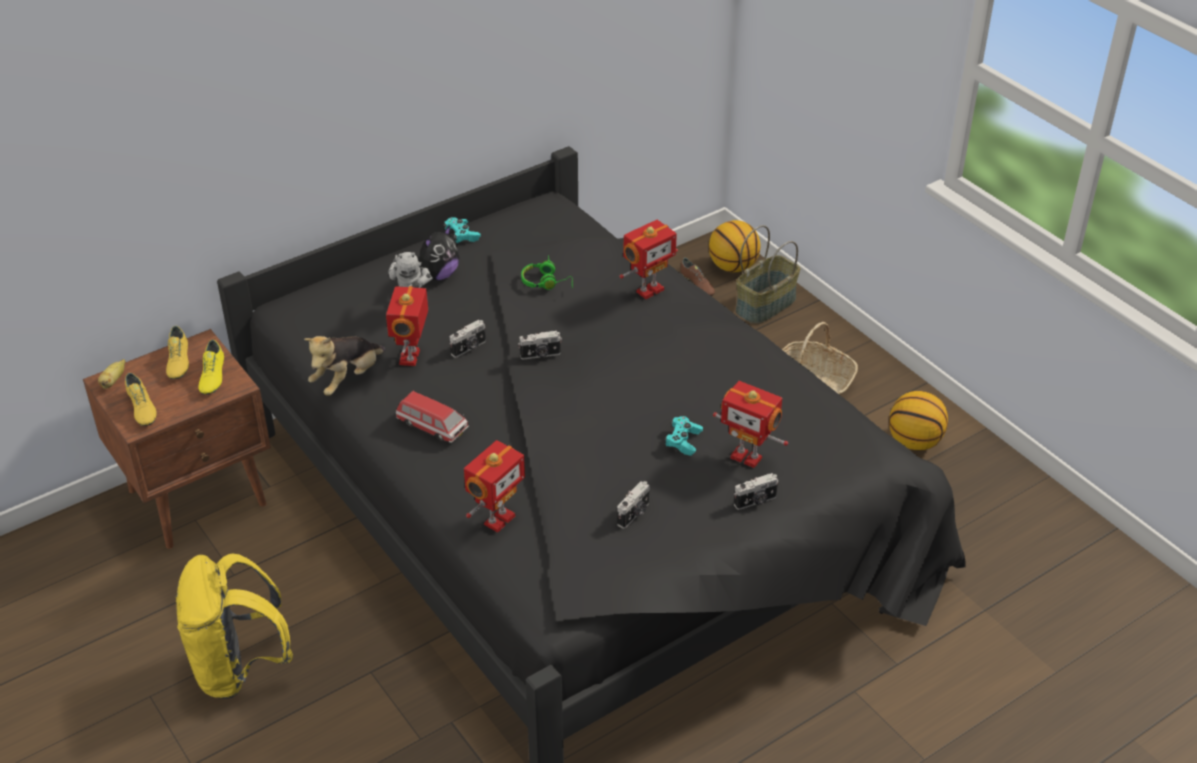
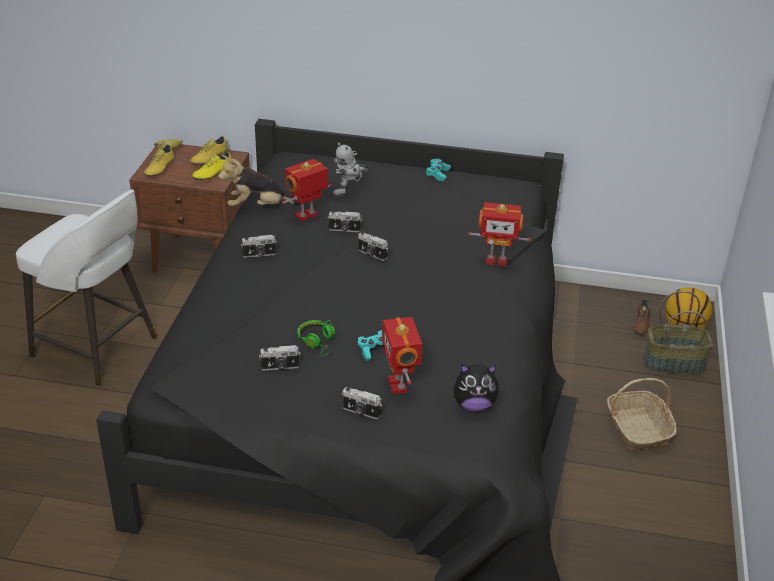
camera: 45 degrees right, 5 degrees down
yellow backpack [176,553,293,699] -> white stool [16,189,157,386]
toy car [396,391,469,443] -> camera [241,235,277,258]
plush toy [415,225,460,280] -> plush toy moved to [453,364,501,412]
toy robot [464,440,525,532] -> none
green headphones [521,255,573,290] -> green headphones moved to [297,320,335,357]
basketball [889,391,948,450] -> none

